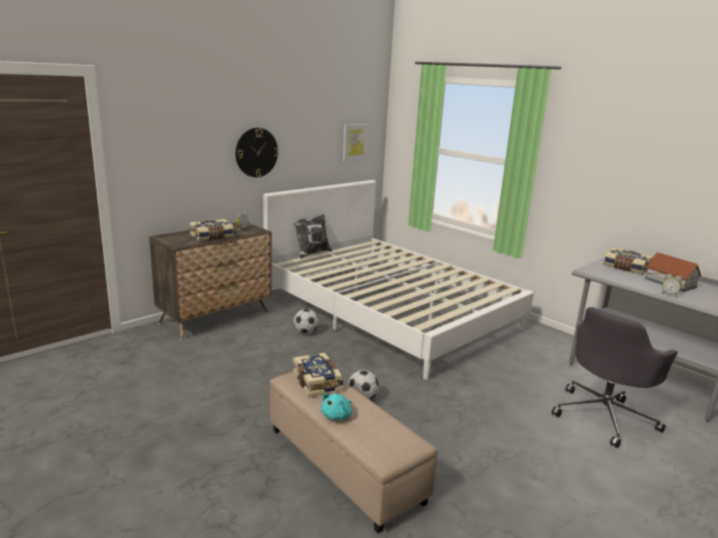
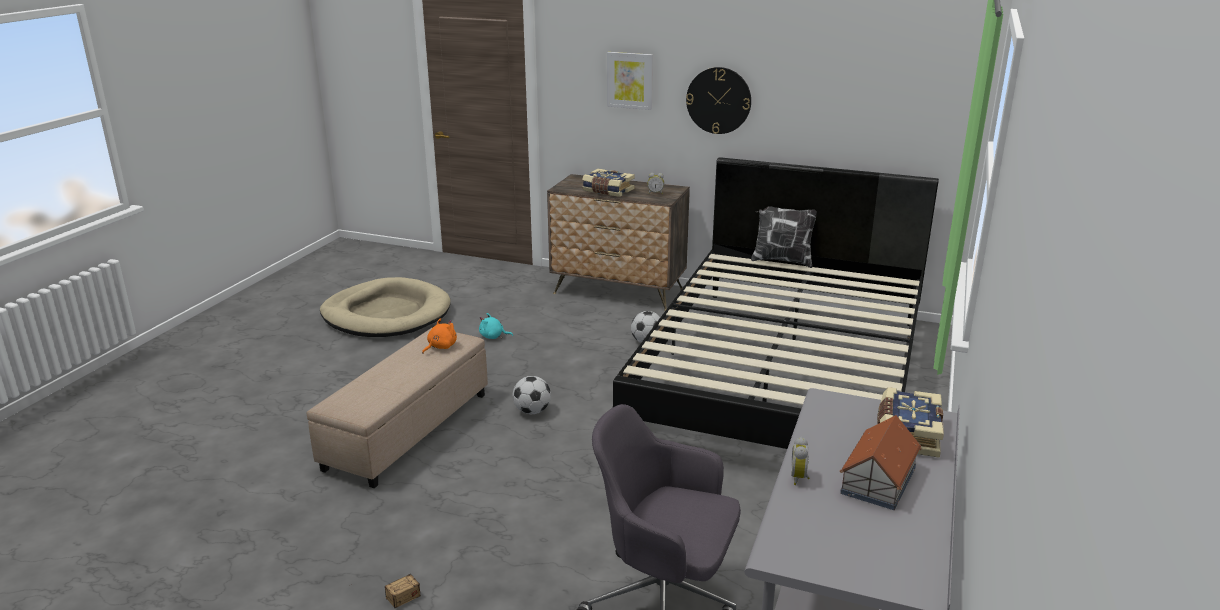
camera: 65 degrees right, 5 degrees up
white bed [263,180,534,380] -> black bed [613,157,939,449]
book [293,353,344,398] -> orange plush toy [422,318,457,354]
turquoise plush toy [321,393,352,420] -> turquoise plush toy moved to [479,313,513,339]
picture [343,124,368,161] -> picture moved to [607,52,653,110]
none -> beige dog bed [320,277,451,337]
none -> storage box [351,574,421,608]

